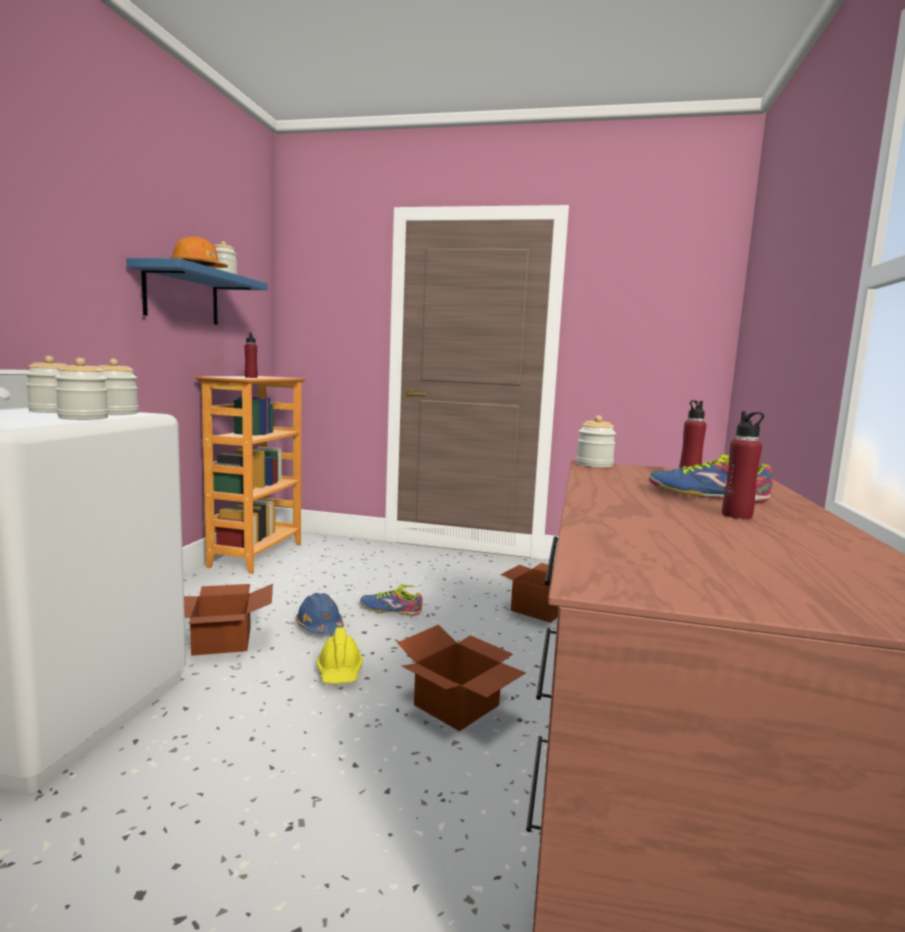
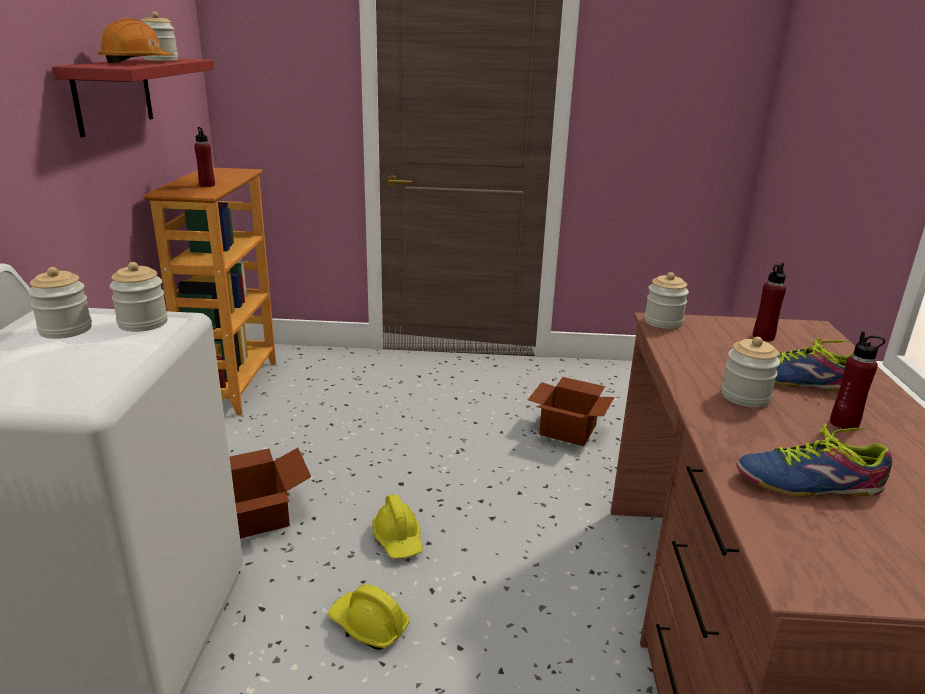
camera: 10 degrees left, 15 degrees up
jar [55,358,109,420] -> jar moved to [721,337,780,407]
blue shelf [126,258,268,325] -> red shelf [52,59,214,137]
blue hard hat [296,593,344,634] -> none
shoe [360,584,423,616] -> shoe moved to [737,424,892,497]
cardboard box [397,625,526,731] -> none
none -> yellow hard hat [328,584,410,650]

